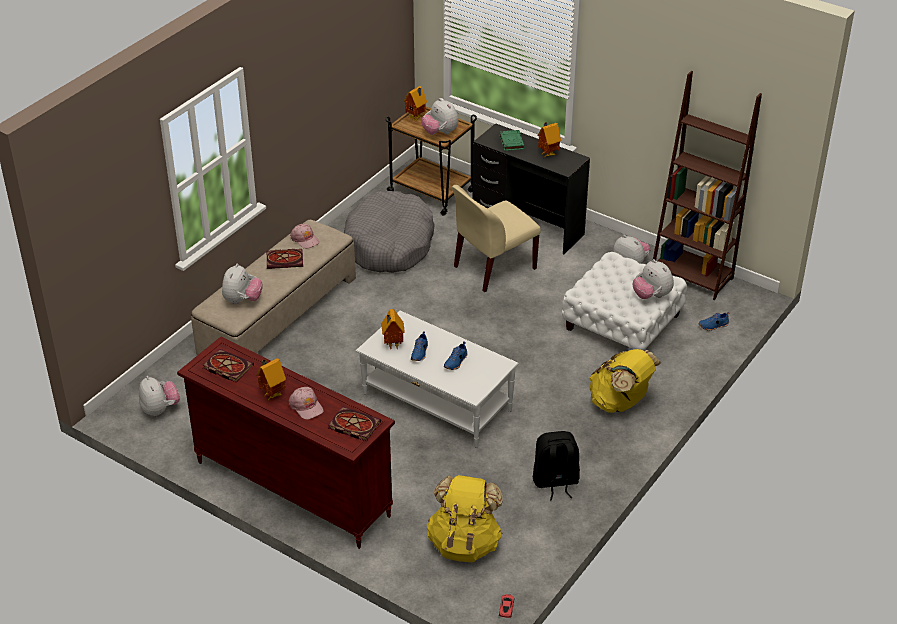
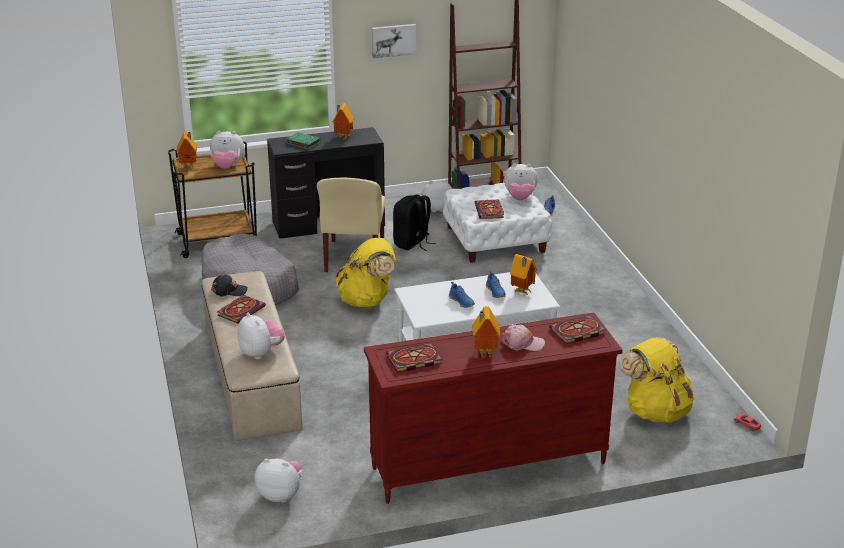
camera: 50 degrees left, 10 degrees down
pink cap [290,224,319,249] -> black cap [211,275,248,296]
toy house [382,309,405,349] -> toy house moved to [510,254,537,295]
black backpack [533,431,580,501] -> black backpack moved to [393,195,436,251]
yellow backpack [589,349,661,413] -> yellow backpack moved to [336,238,396,307]
none -> picture [372,24,416,58]
none -> book [475,199,504,219]

